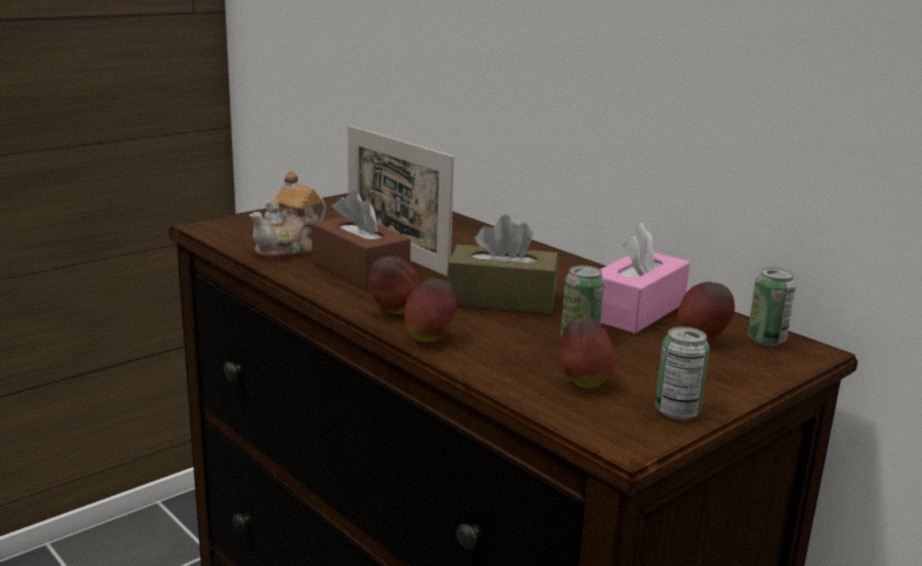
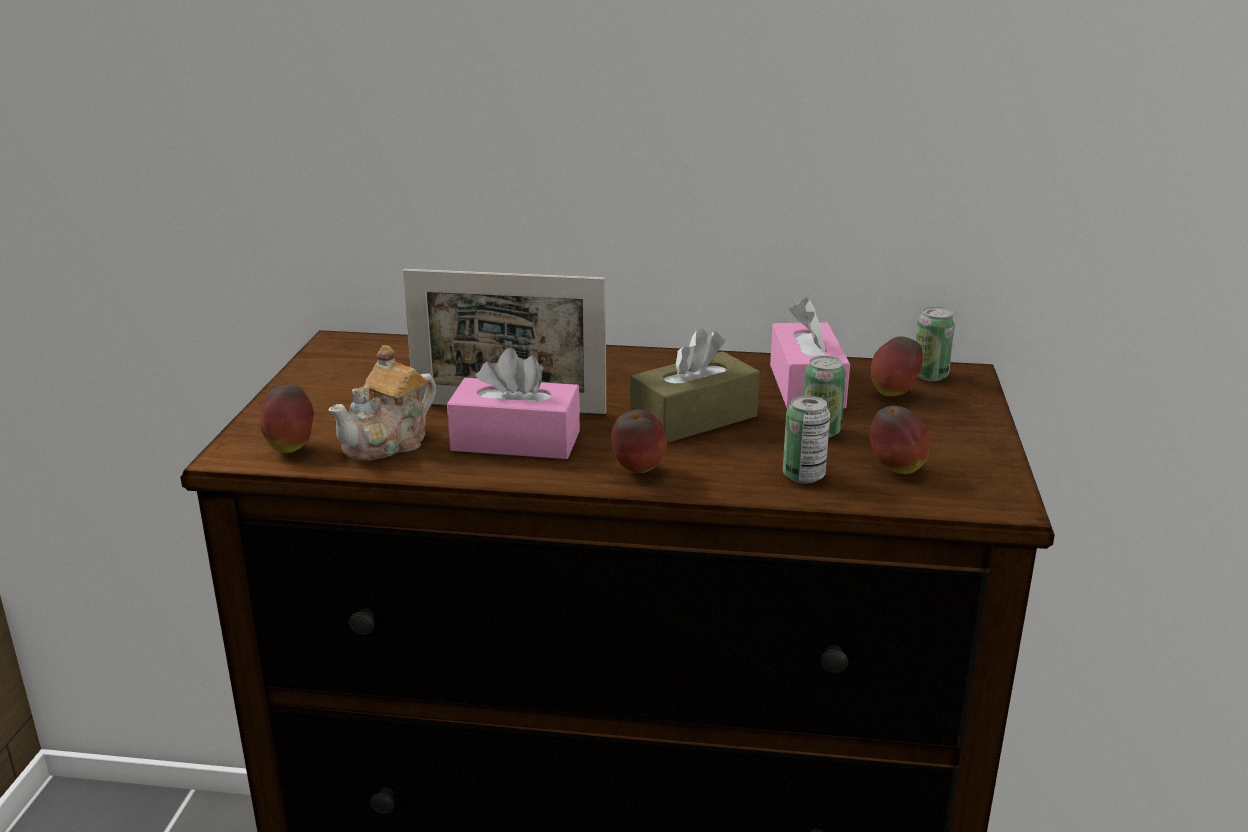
camera: 40 degrees left, 5 degrees up
teapot [249,171,326,257] -> teapot turned 45 degrees clockwise [328,345,436,461]
brown tissue box [312,190,411,290] -> pink tissue box [447,348,580,459]
apple [404,278,457,342] -> apple moved to [260,385,314,453]
can [655,327,710,420] -> can moved to [783,395,830,483]

